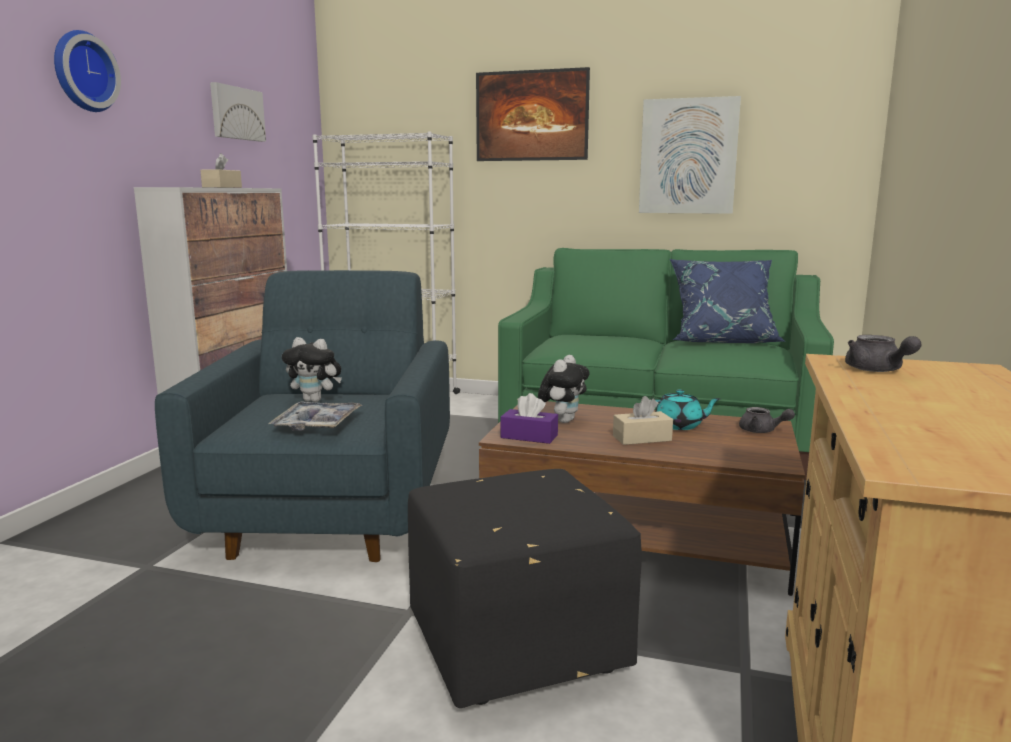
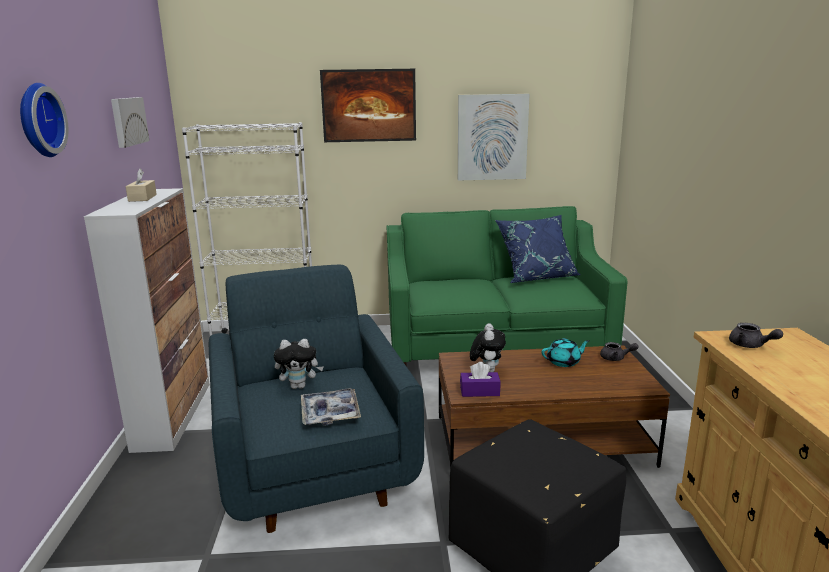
camera: 20 degrees left, 5 degrees up
beige tissue box [613,396,673,445] -> none

